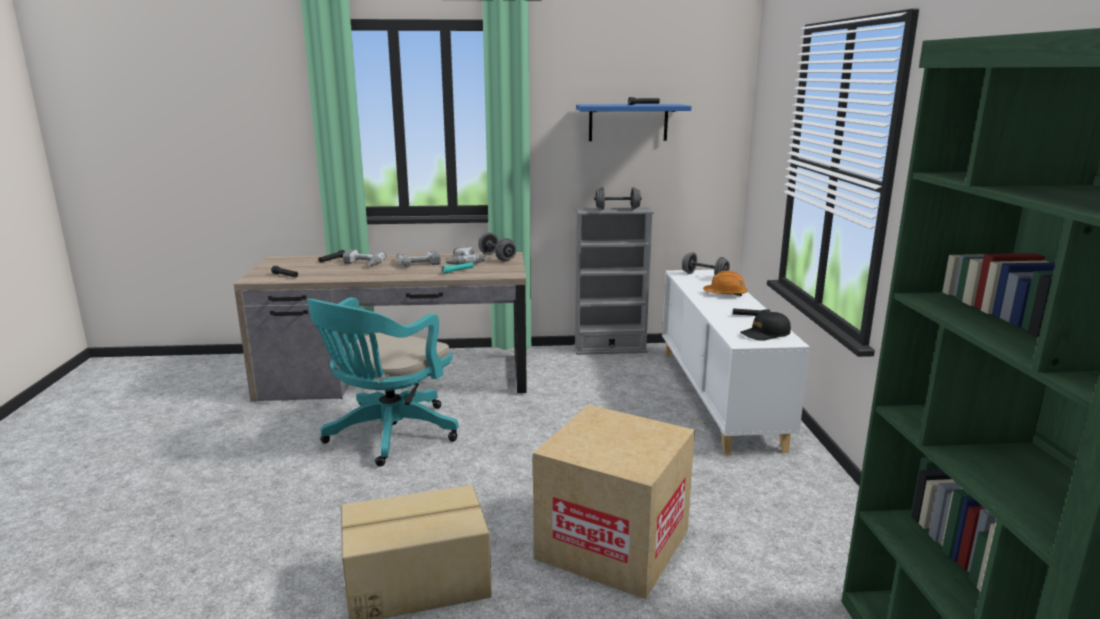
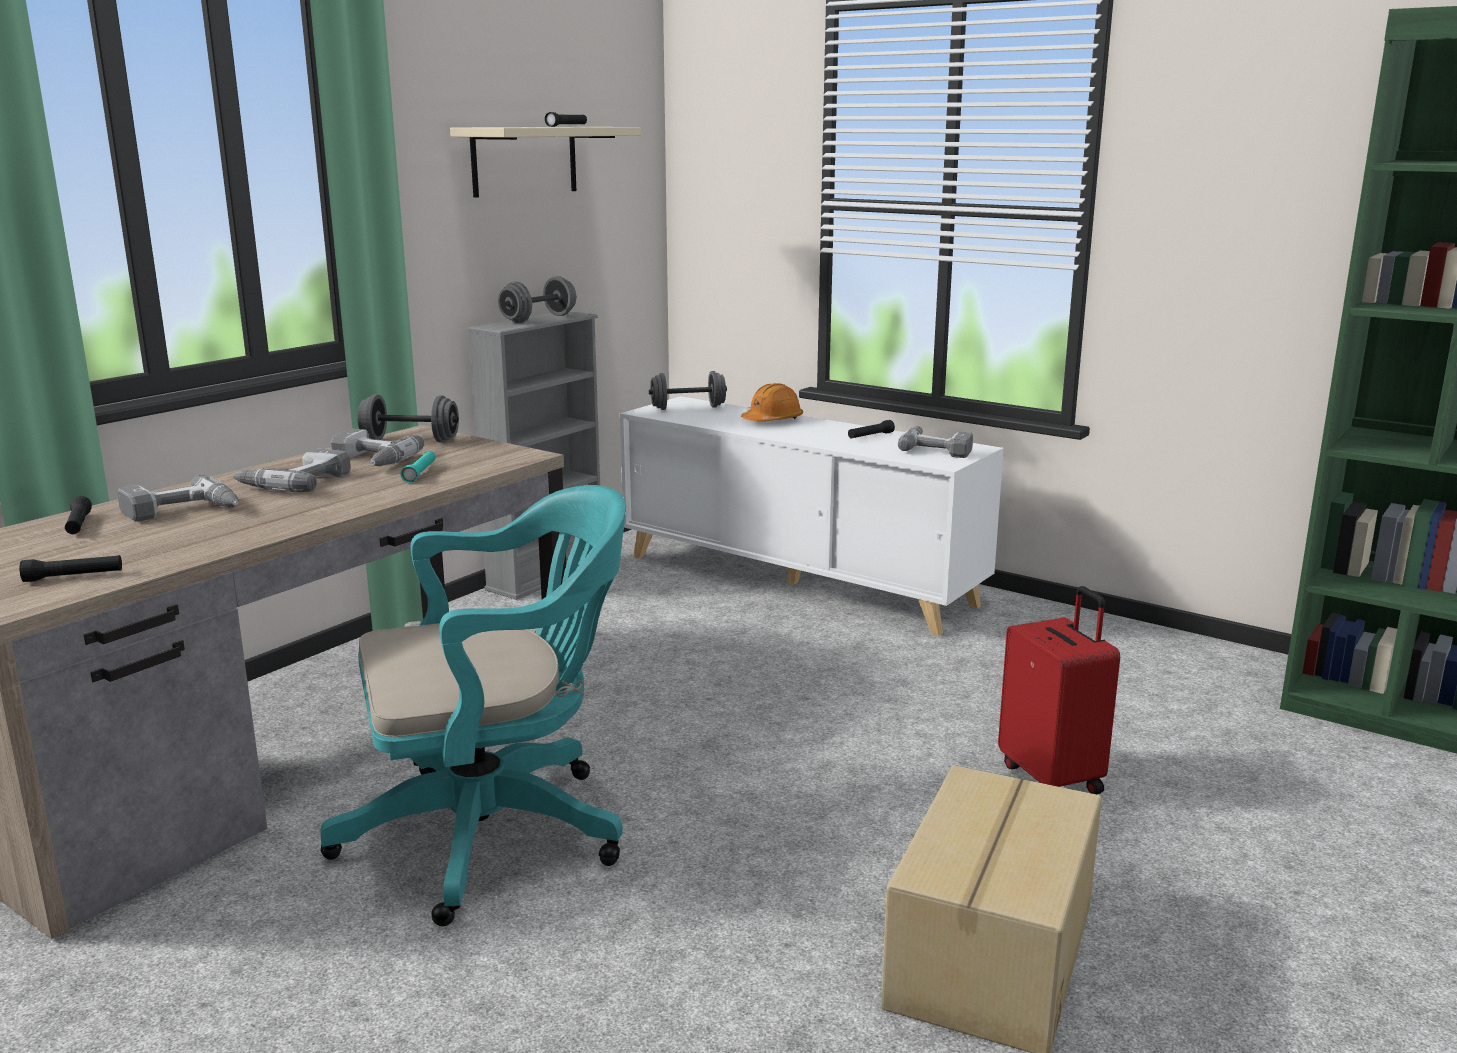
camera: 50 degrees left, 0 degrees up
turquoise office chair [307,297,458,467] -> turquoise office chair turned 90 degrees counterclockwise [320,485,626,926]
cardboard box [533,404,695,599] -> red suitcase [998,586,1120,794]
blue shelf [576,104,692,141] -> beige shelf [450,127,641,198]
black cap [740,312,791,341] -> power drill [898,426,973,458]

